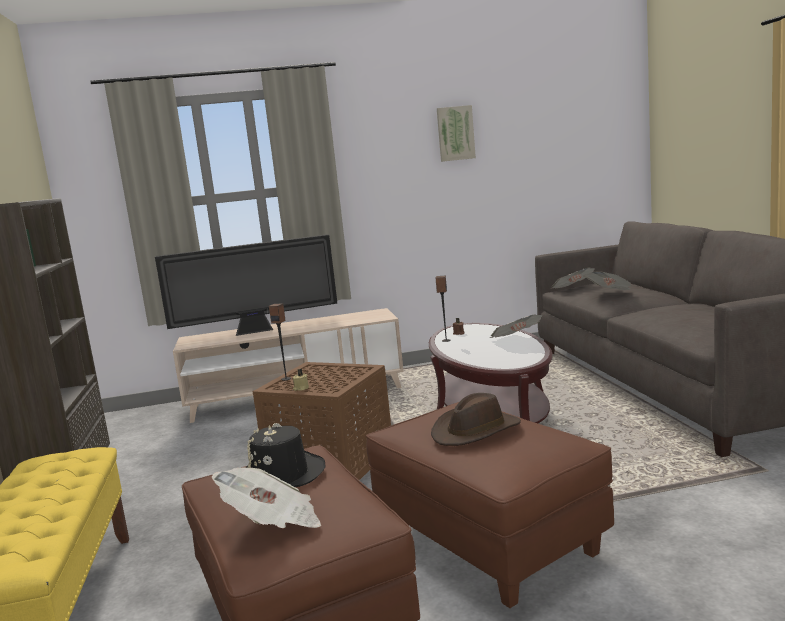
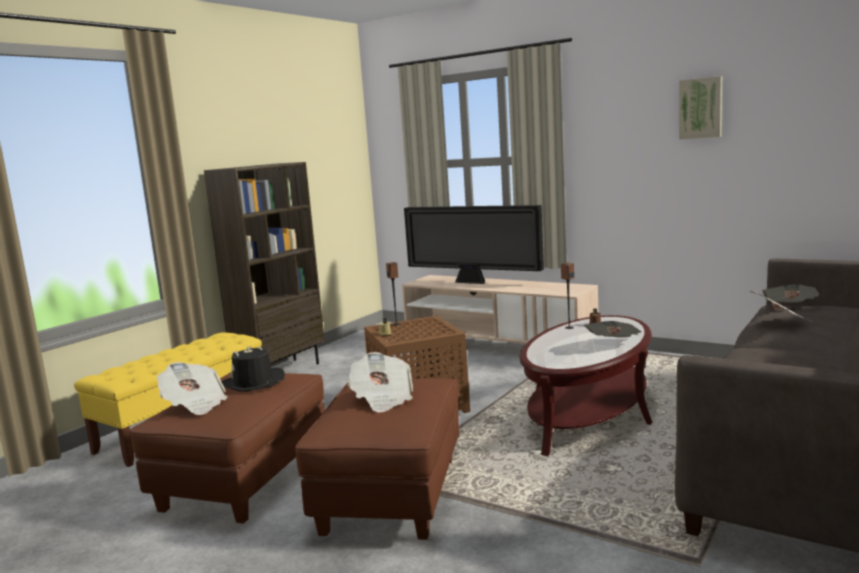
camera: 45 degrees right, 0 degrees up
brown hat [431,393,521,446] -> newspaper [348,352,413,413]

